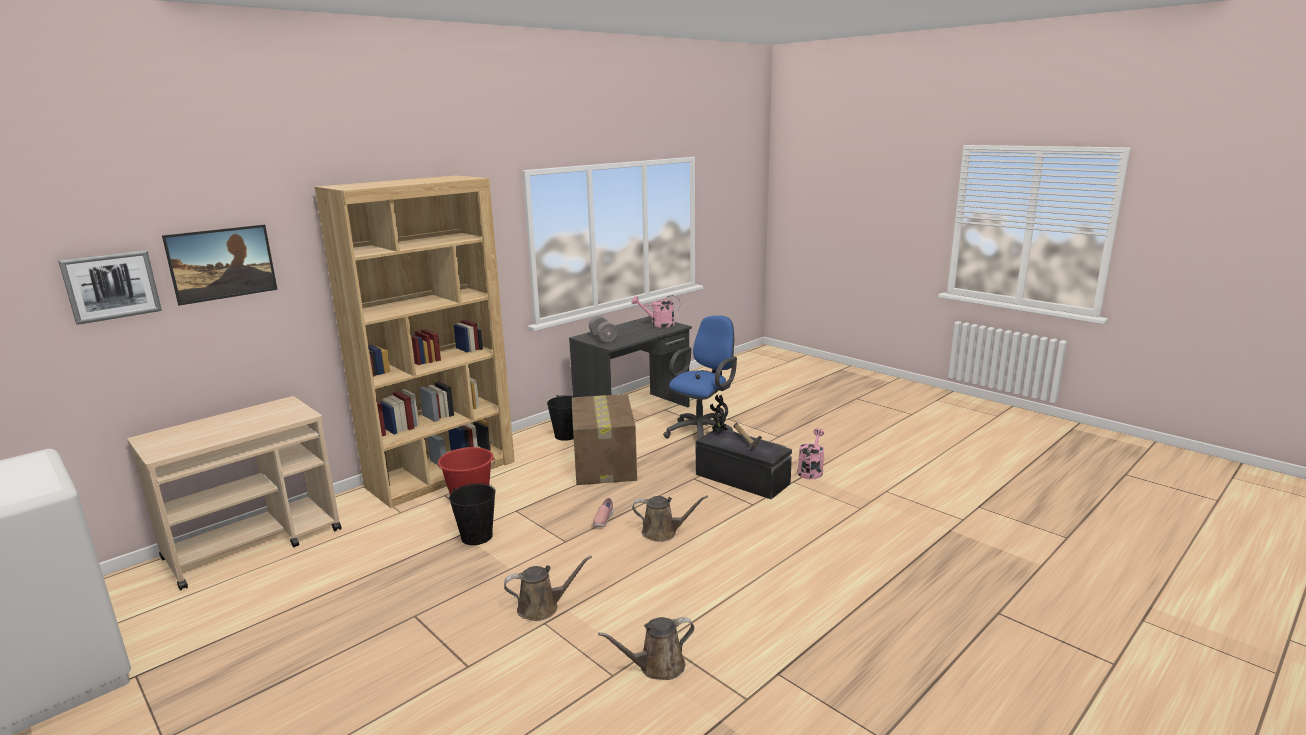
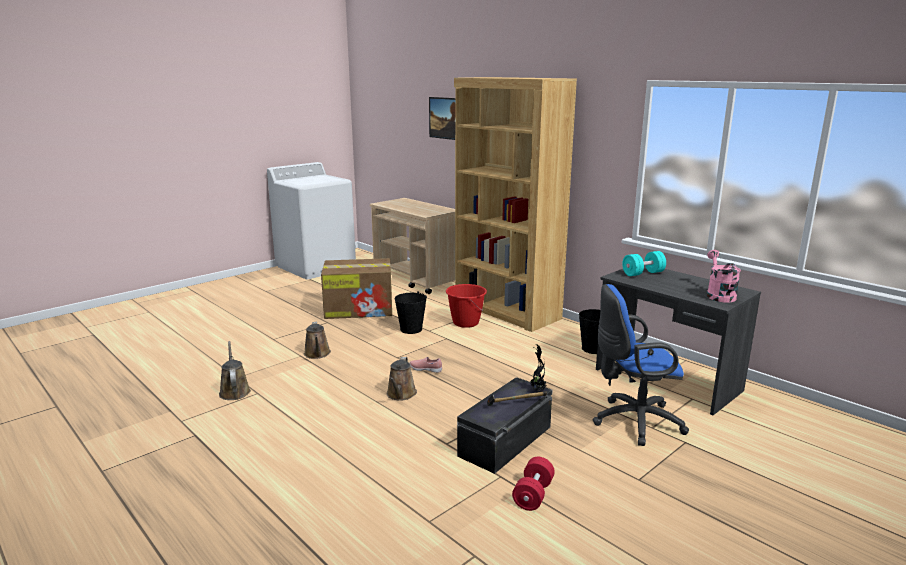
camera: 90 degrees right, 0 degrees up
picture [58,250,162,325] -> none
cardboard box [572,394,637,485] -> cardboard box moved to [321,258,392,319]
grey dumbbell [589,316,618,343] -> turquoise dumbbell [622,251,666,276]
blue office chair [663,315,737,439] -> blue office chair turned 135 degrees clockwise [593,284,689,446]
pink watering can [797,428,825,479] -> red dumbbell [512,457,555,511]

